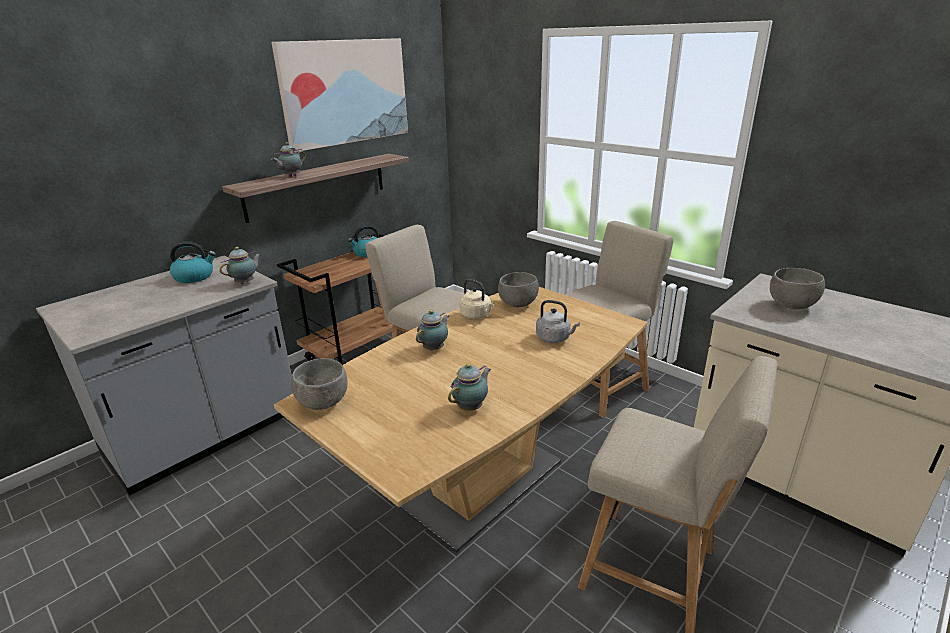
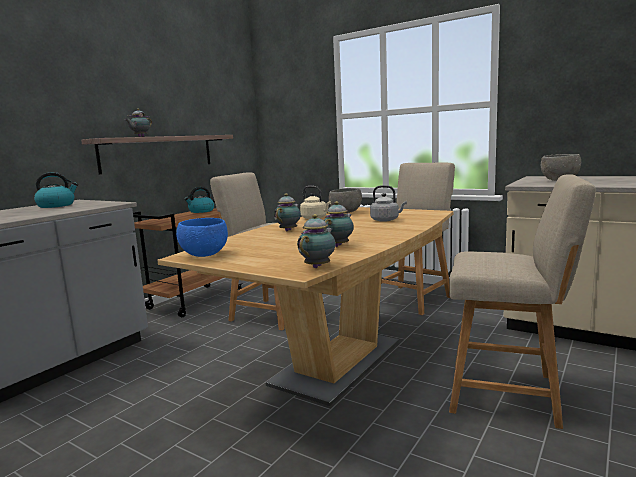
camera: 10 degrees left, 15 degrees down
teapot [219,247,261,284] -> teapot moved to [297,214,335,268]
picture [271,38,408,152] -> none
grey bowl [291,358,348,410] -> blue bowl [176,218,228,257]

